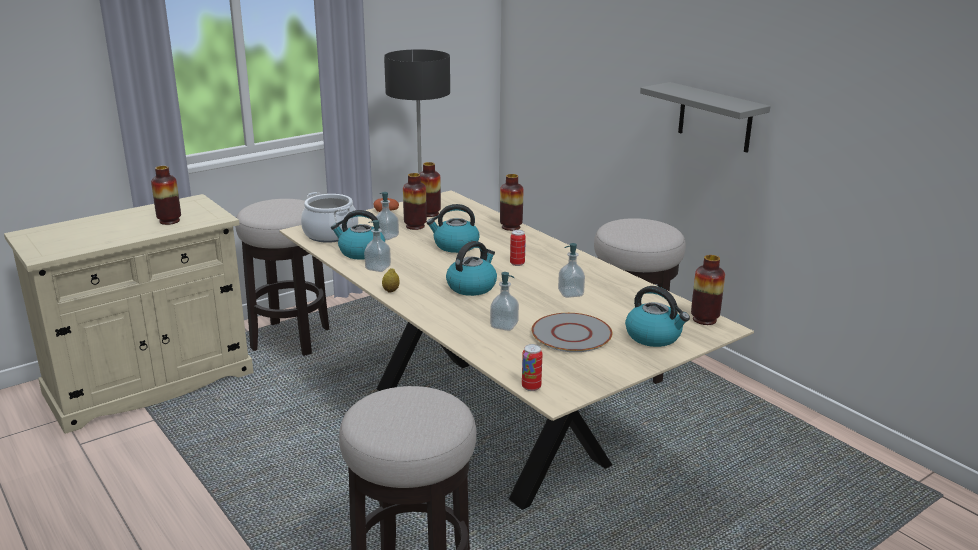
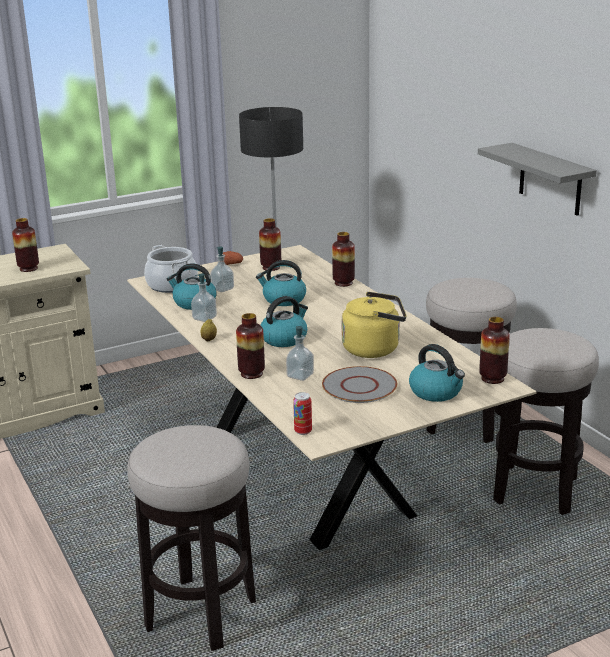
camera: 10 degrees right, 0 degrees up
stool [235,199,329,356] -> stool moved to [493,328,599,515]
vase [403,173,427,230] -> vase moved to [236,313,265,379]
can [510,230,526,266] -> none
soap dispenser [558,243,585,298] -> yellow kettle [342,292,407,358]

